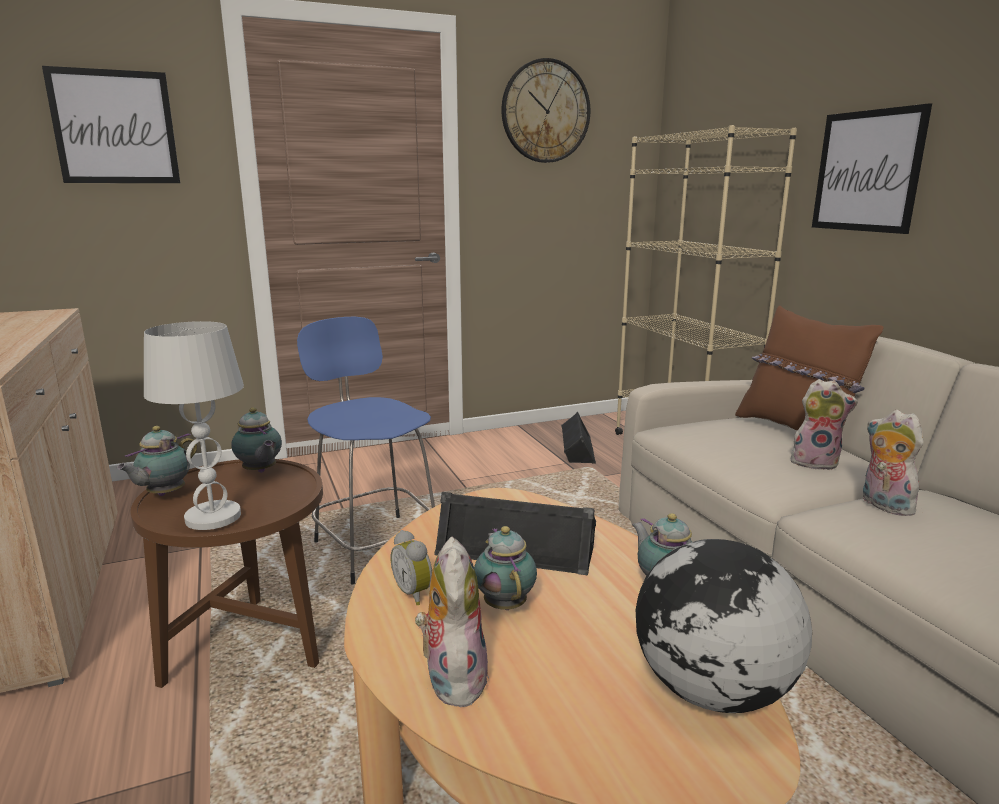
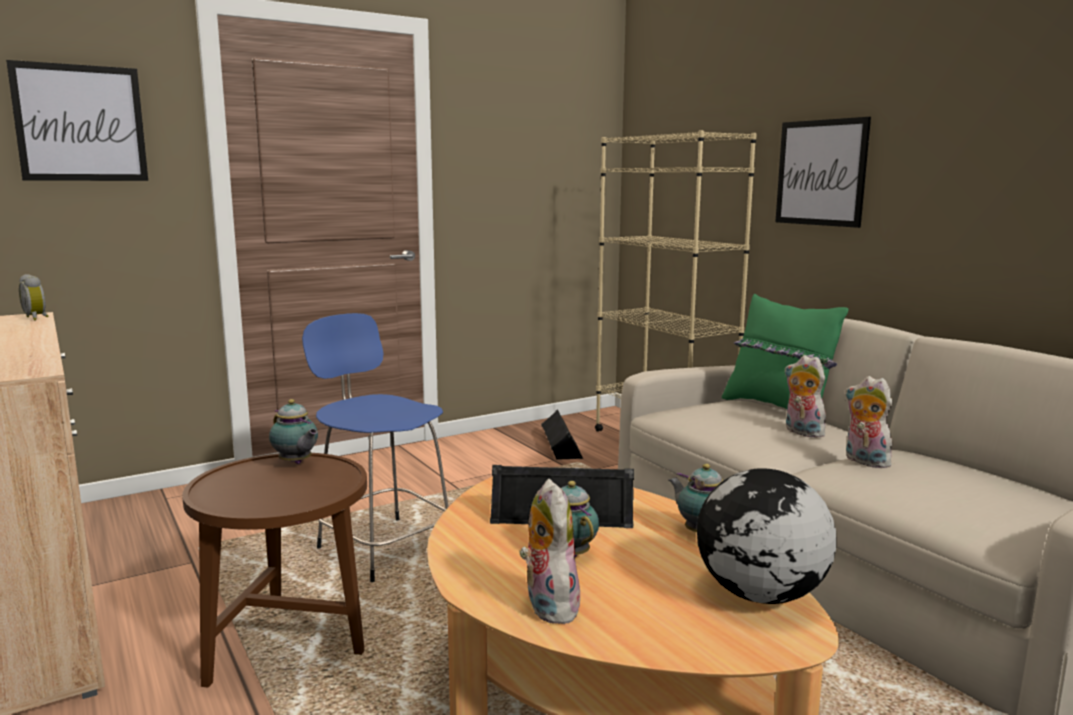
camera: 10 degrees left, 5 degrees down
teapot [117,426,197,496] -> none
white table lamp [144,321,244,530] -> none
alarm clock [391,530,432,605] -> alarm clock moved to [19,274,48,321]
wall clock [502,58,591,163] -> none
brown pillow [735,305,884,430] -> green pillow [722,294,848,409]
plush toy [791,379,858,470] -> plush toy turned 135 degrees counterclockwise [785,355,826,438]

